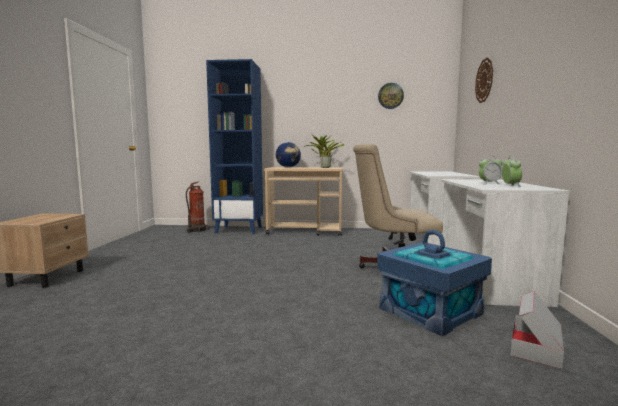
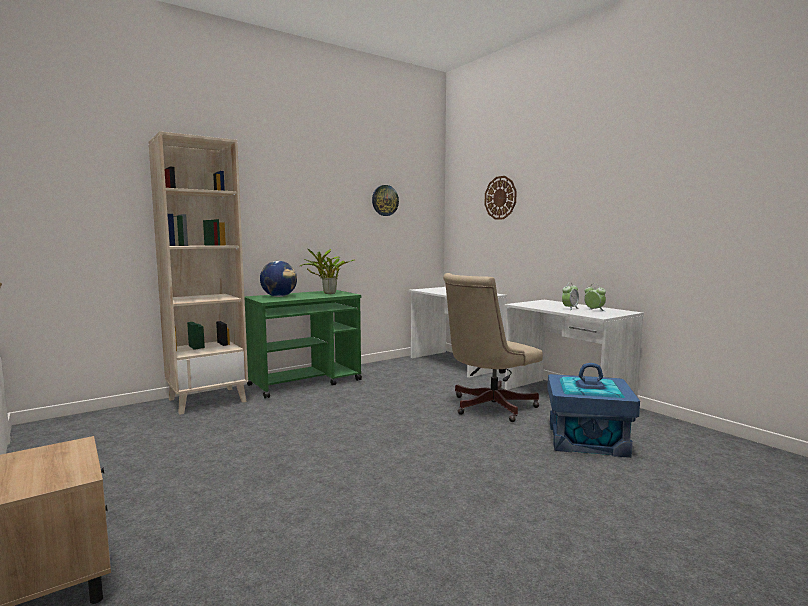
camera: 40 degrees left, 0 degrees up
fire extinguisher [186,182,209,232] -> none
blue bookcase [206,59,263,234] -> beige bookcase [149,131,248,415]
beige cart [264,167,343,236] -> green cart [245,290,362,399]
cardboard box [511,291,564,369] -> none

